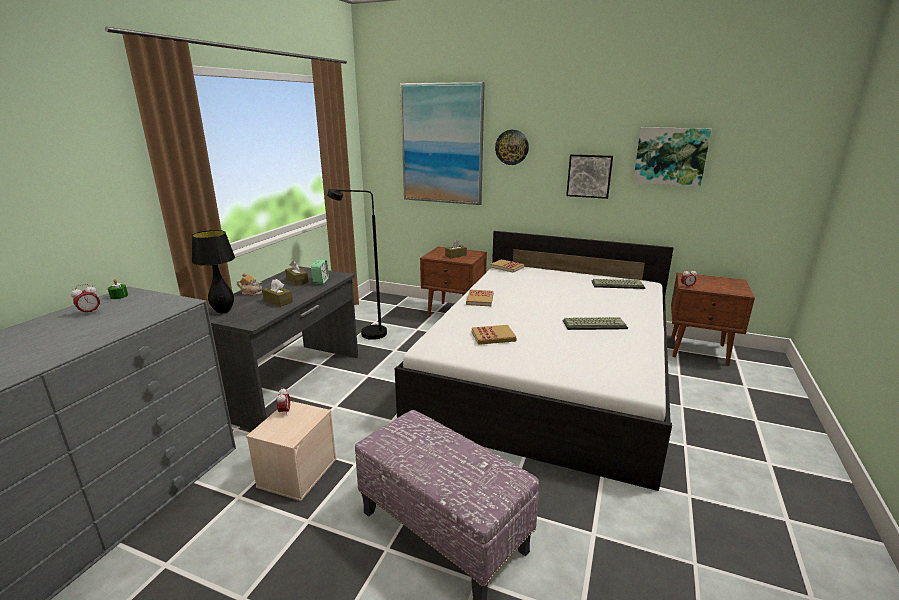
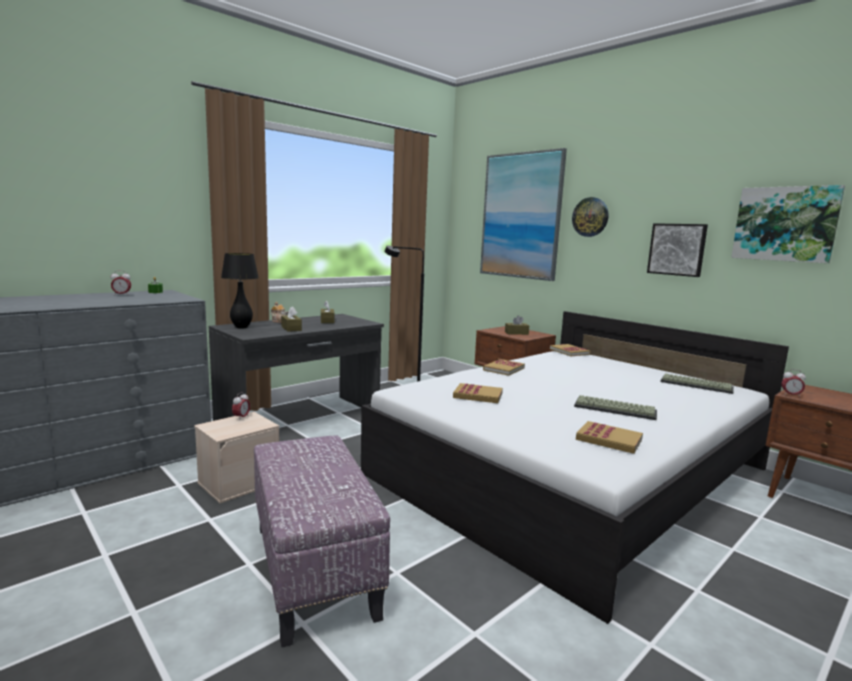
camera: 25 degrees right, 10 degrees down
alarm clock [311,260,329,284] -> none
none -> book [576,421,643,454]

